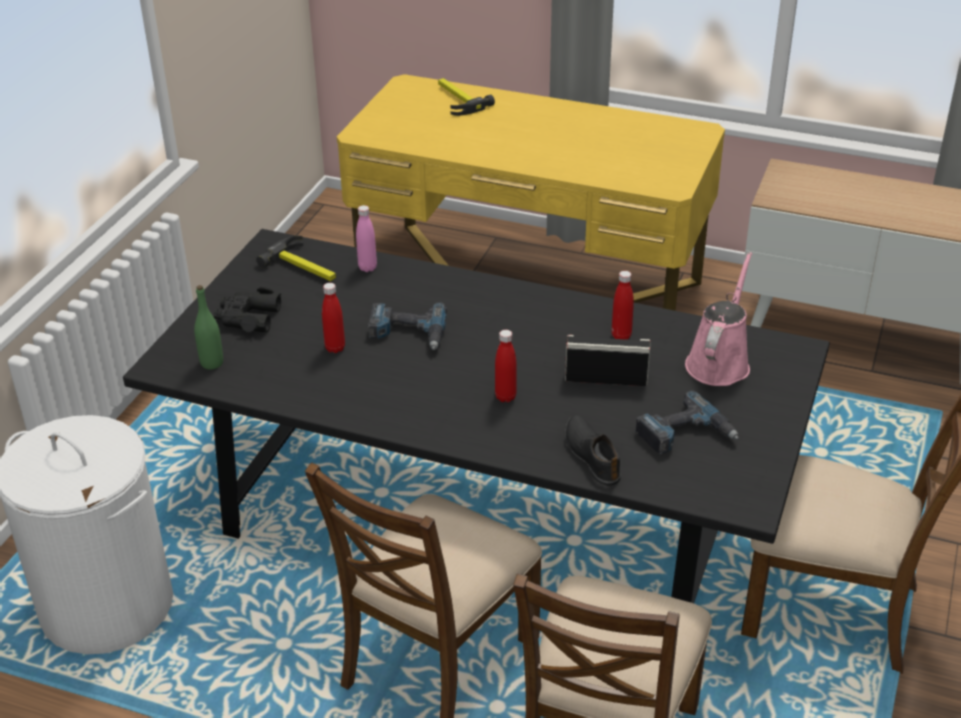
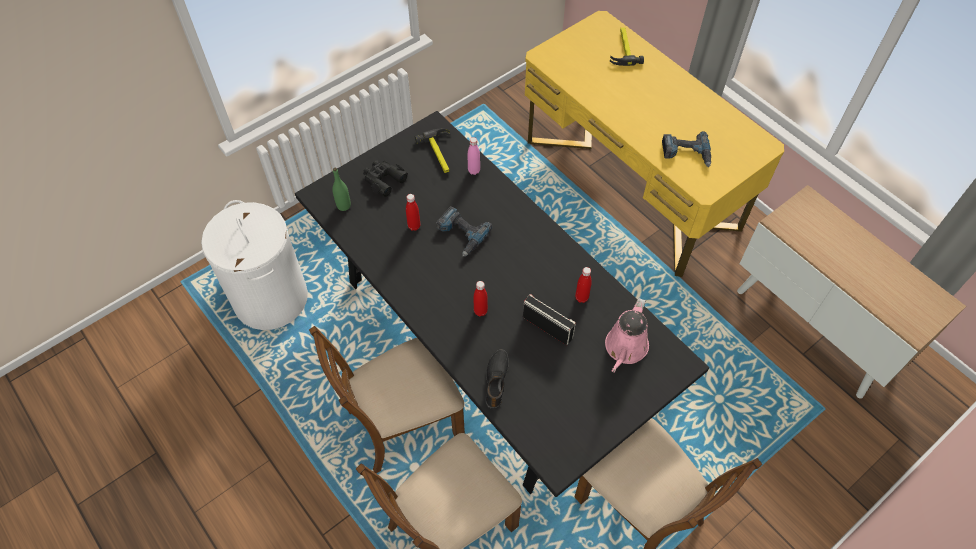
camera: 30 degrees right, 20 degrees up
power drill [636,391,738,454] -> power drill moved to [662,131,711,167]
pink watering can [685,252,752,386] -> pink watering can turned 150 degrees clockwise [605,298,649,373]

